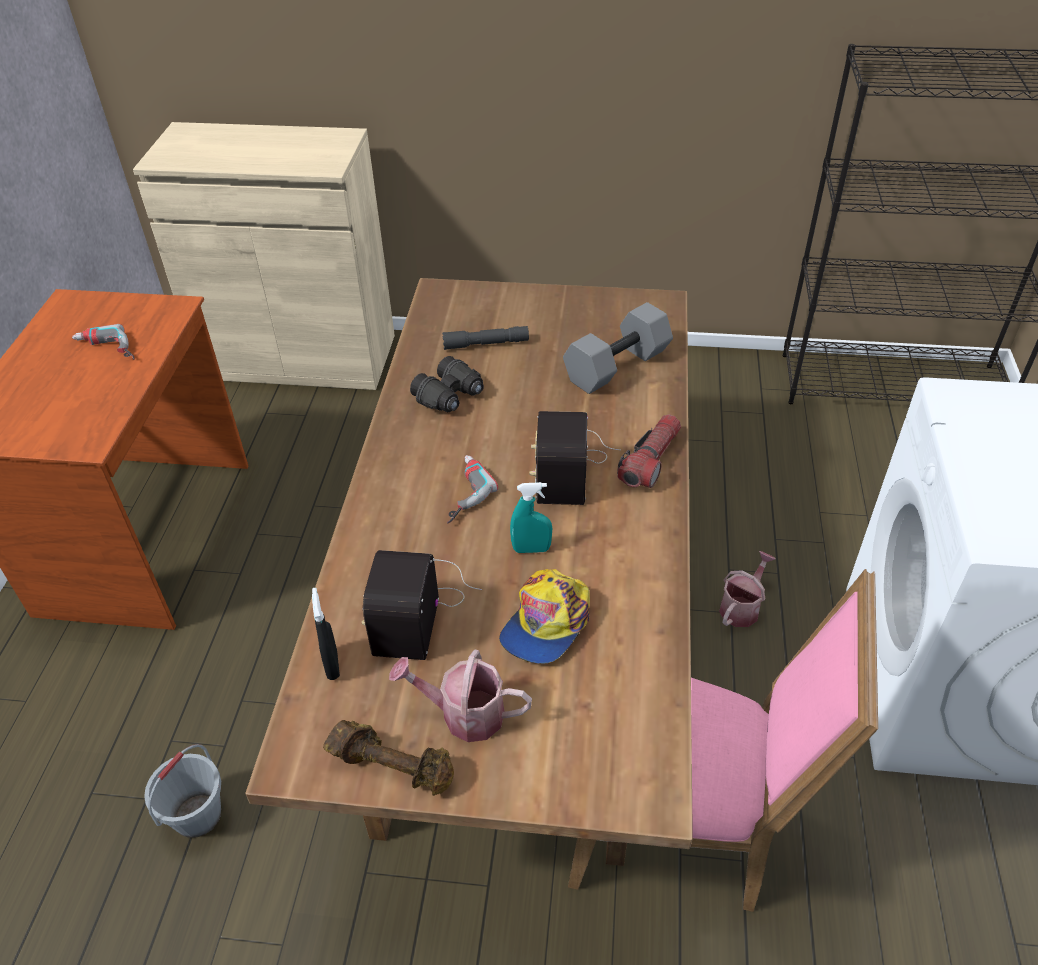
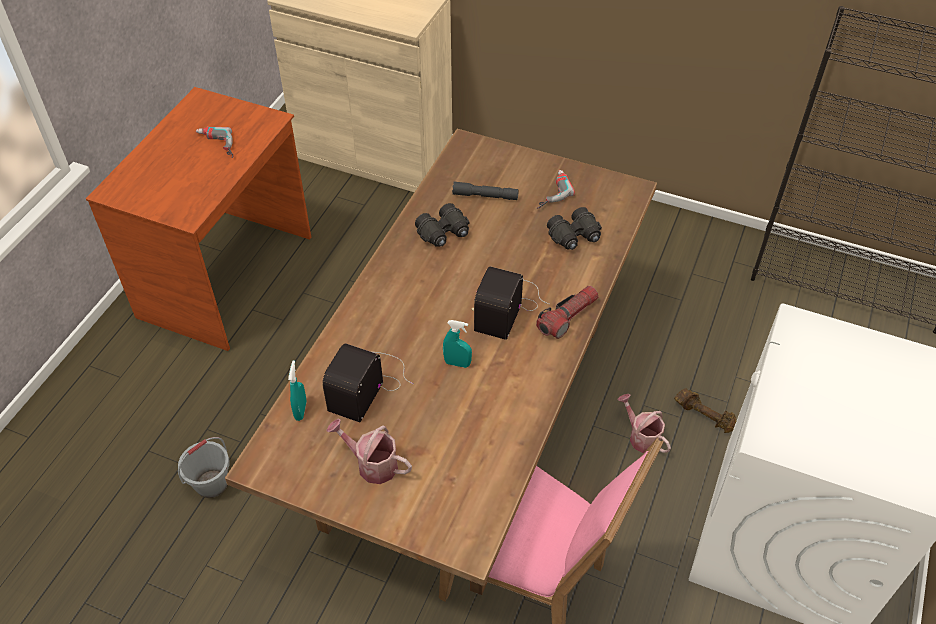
camera: 15 degrees right, 5 degrees up
black spray bottle [312,588,340,680] -> turquoise spray bottle [288,360,307,421]
brown dumbbell [323,720,454,796] -> brown dumbbell moved to [674,388,737,433]
power drill [447,455,498,524] -> power drill moved to [537,170,575,209]
cap [499,569,590,663] -> none
grey dumbbell [563,302,673,394] -> black binoculars [547,207,602,250]
watering can [719,551,775,627] -> watering can turned 90 degrees counterclockwise [617,394,671,453]

